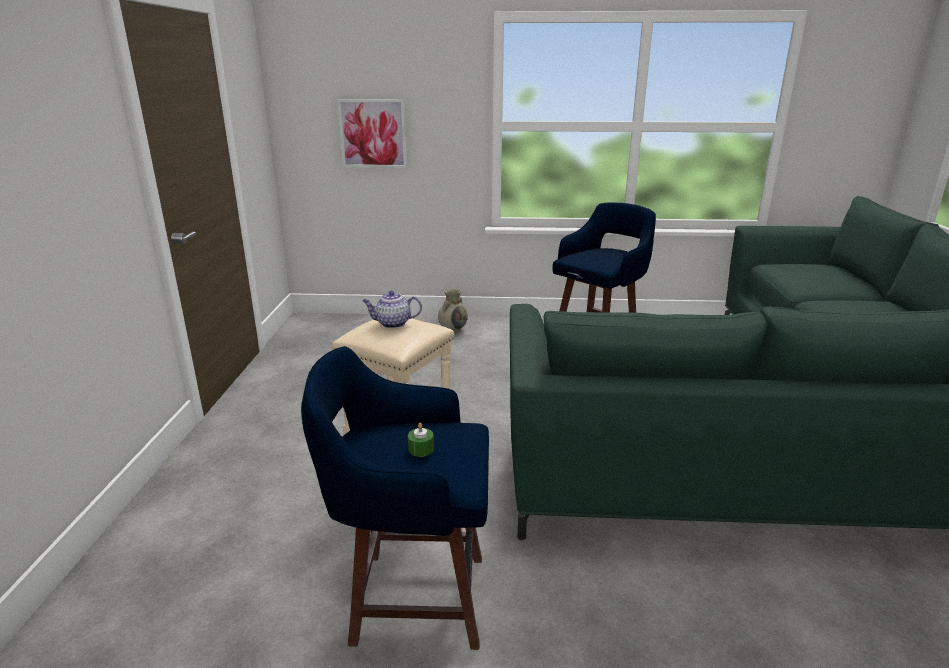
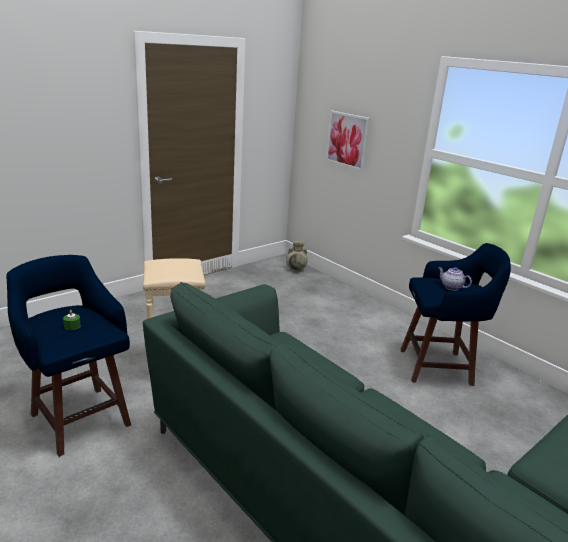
camera: 45 degrees right, 0 degrees up
teapot [362,291,422,328] -> teapot moved to [438,267,472,290]
beige vase [438,289,468,333] -> beige vase moved to [286,240,308,272]

